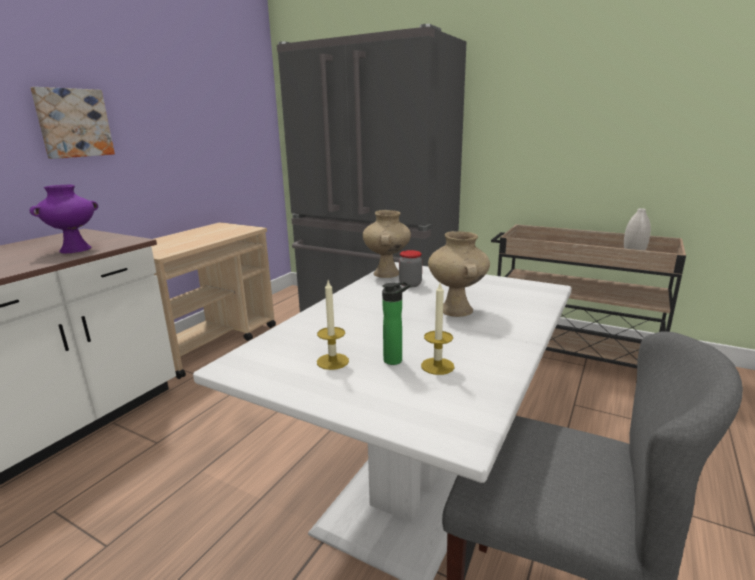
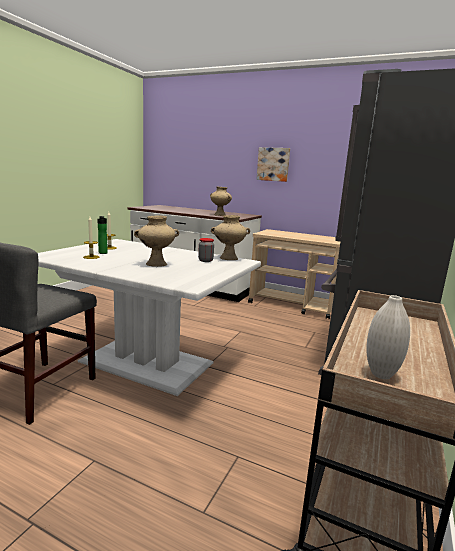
camera: 85 degrees right, 5 degrees down
purple vase [29,185,98,253] -> beige vase [210,186,232,216]

